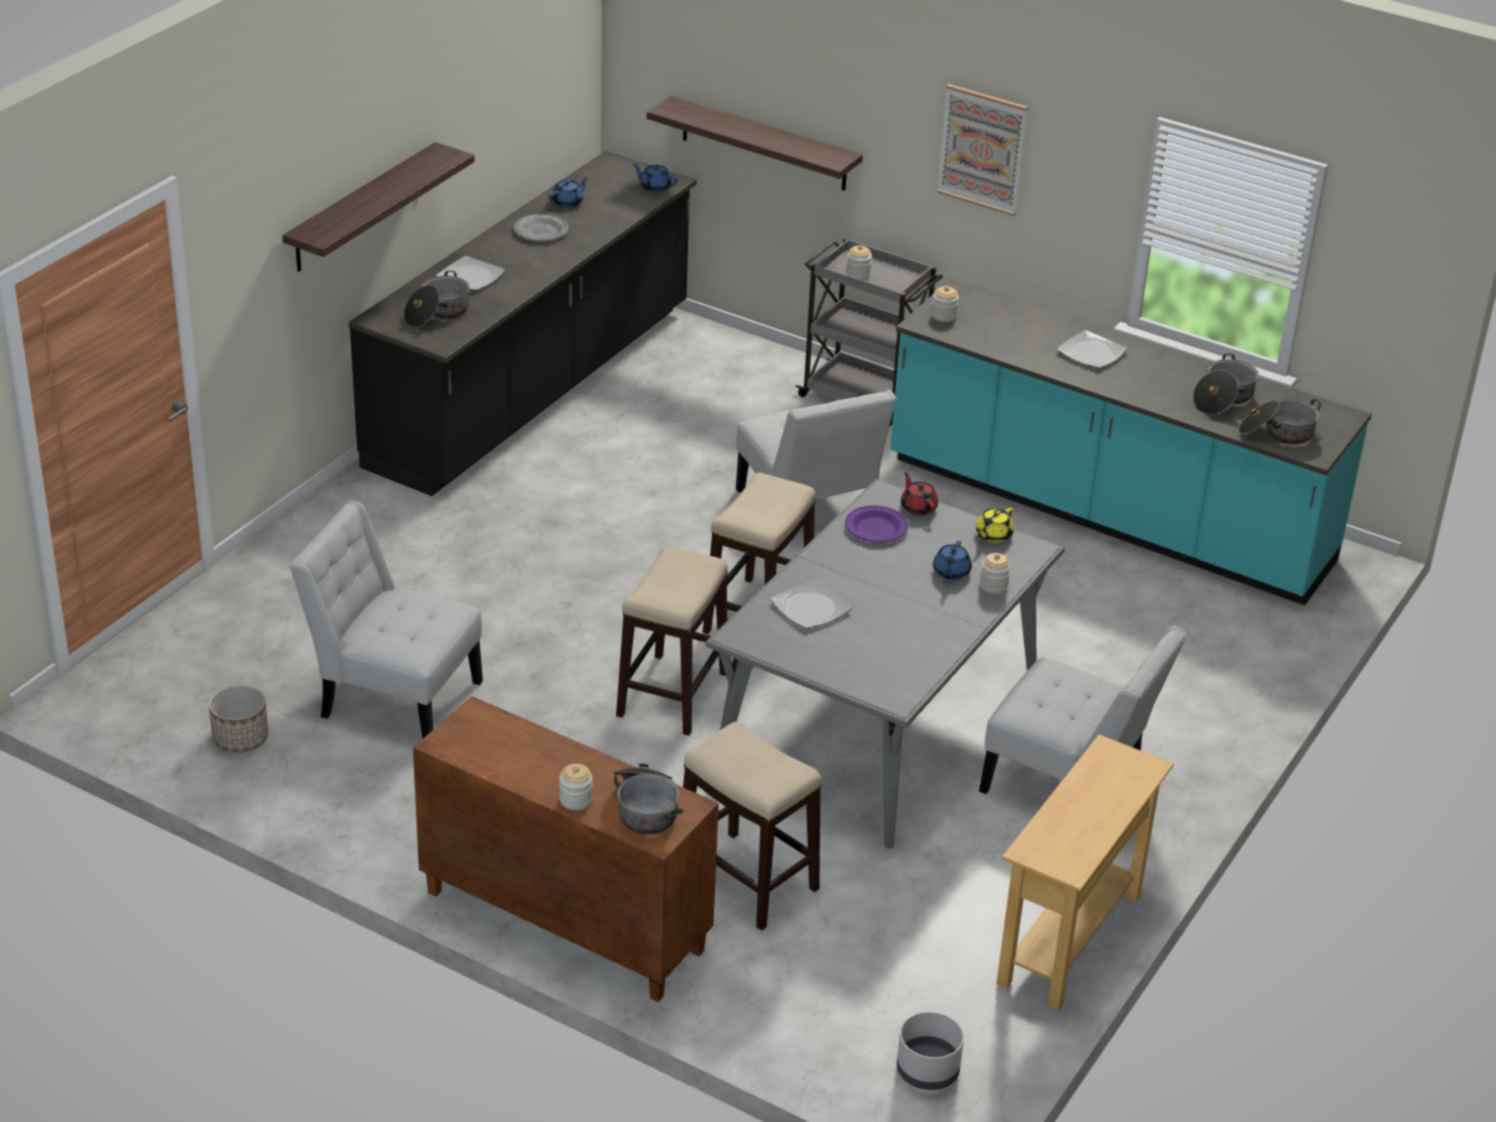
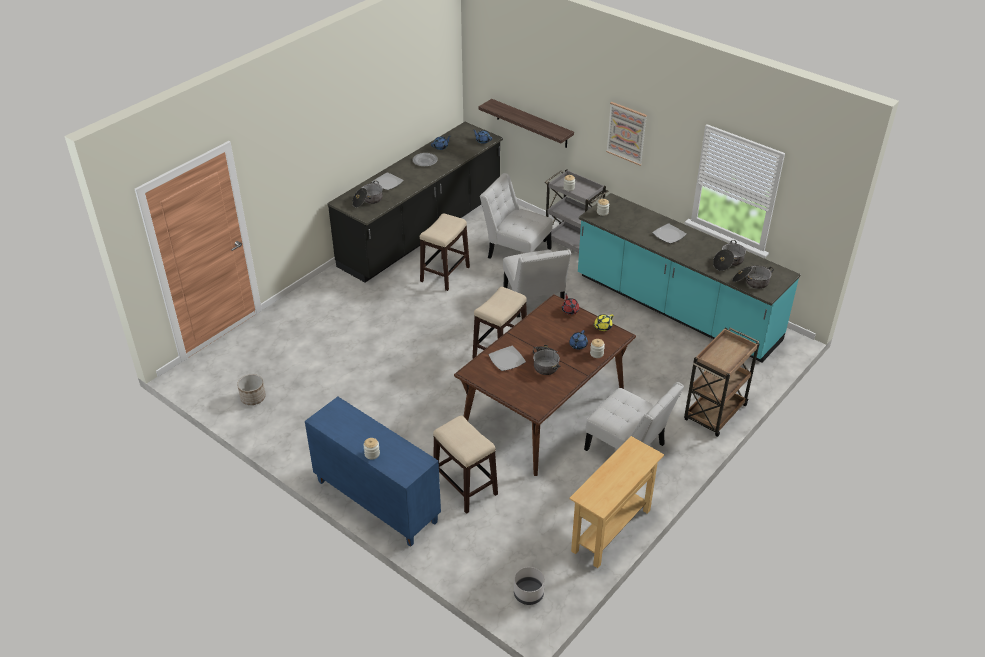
camera: 10 degrees right, 5 degrees up
shelf [282,142,475,272] -> none
white chair [289,501,483,738] -> white chair moved to [480,173,553,259]
brown cabinet [413,696,719,1002] -> blue cabinet [305,397,441,547]
cooking pot [613,763,683,834] -> cooking pot moved to [533,345,561,375]
stool [616,547,728,736] -> stool moved to [420,213,470,291]
grey dining table [705,479,1065,849] -> brown dining table [454,294,636,476]
purple plate [845,506,908,543] -> none
none -> brown cart [684,328,759,437]

